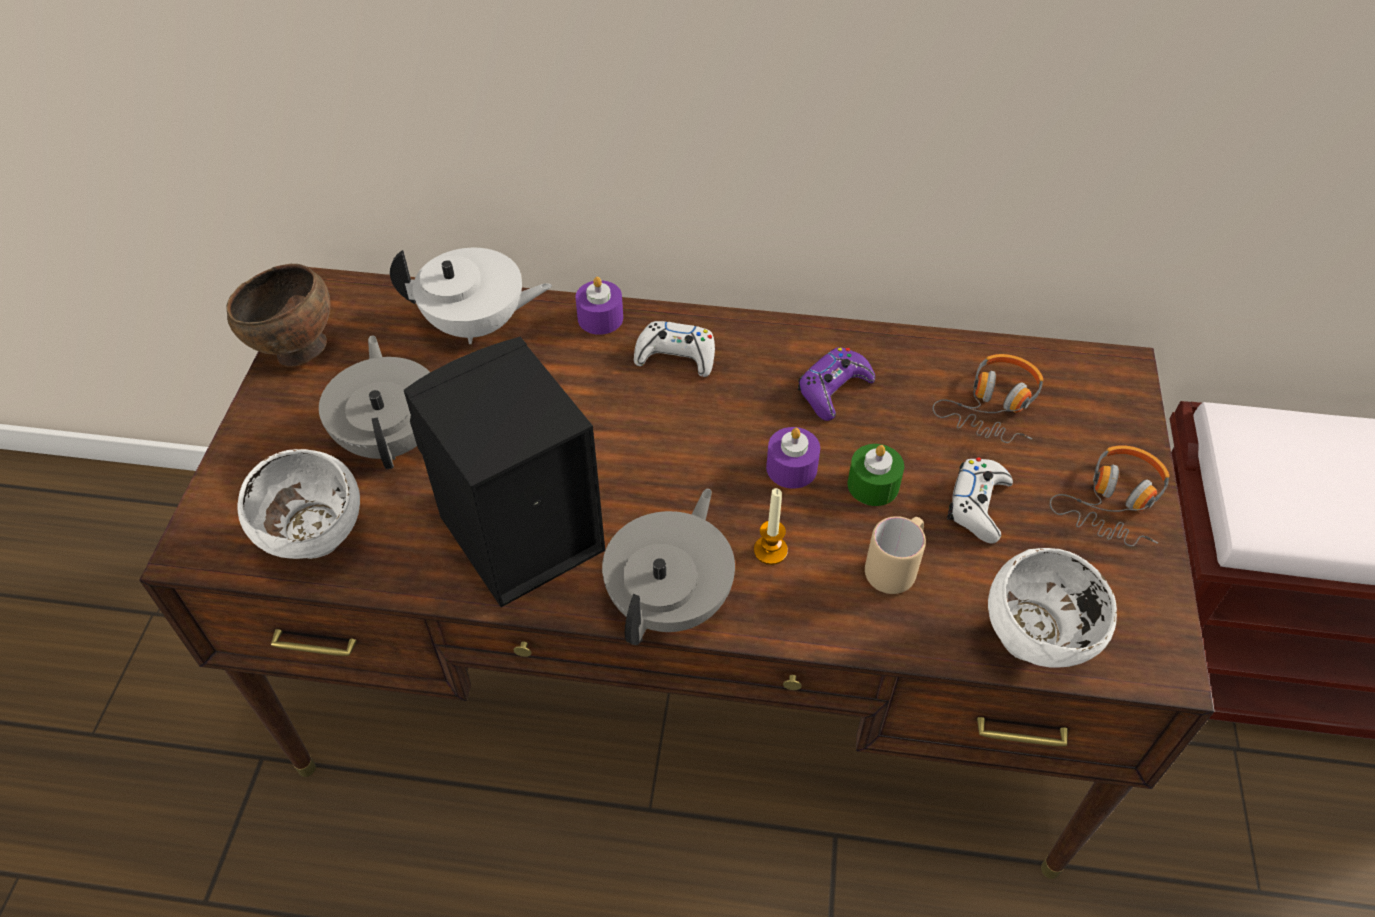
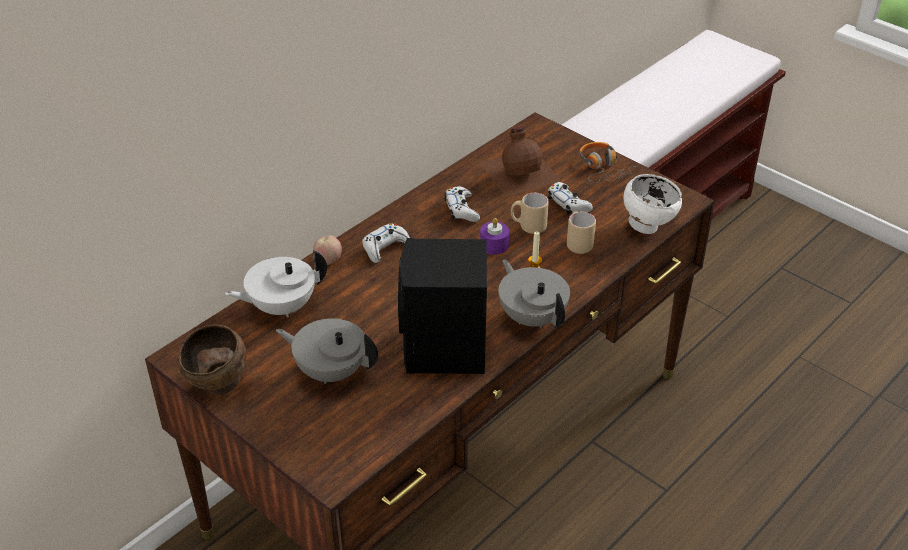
camera: 55 degrees left, 10 degrees down
white bowl [237,449,360,559] -> none
white teapot [390,248,552,344] -> white teapot turned 150 degrees counterclockwise [225,250,327,317]
purple candle [575,277,623,335] -> apple [313,235,342,265]
purple game controller [797,347,875,421] -> white game controller [445,186,480,222]
green candle [848,444,904,506] -> beige mug [511,193,549,234]
headphones [933,354,1043,443] -> brown bottle [479,127,562,196]

